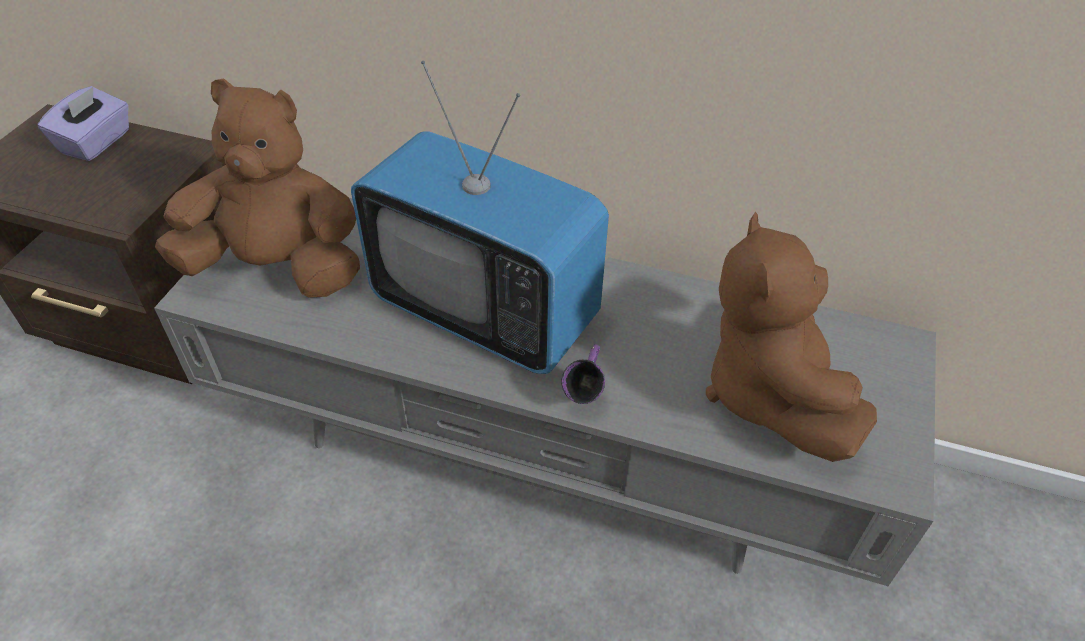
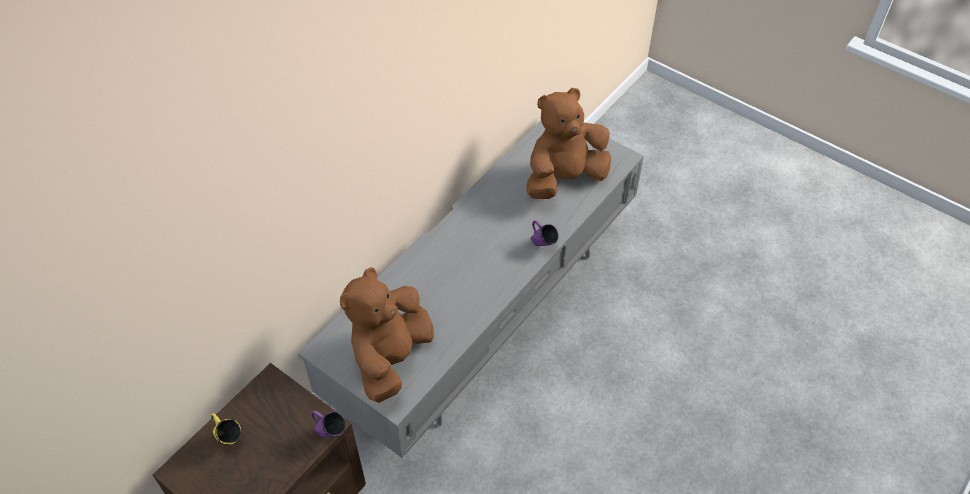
camera: 70 degrees left, 5 degrees up
purple tissue box [38,86,129,161] -> yellow mug [211,413,241,445]
television [351,61,609,374] -> none
brown plush toy [706,211,877,462] -> brown plush toy turned 135 degrees clockwise [526,88,611,199]
none -> purple mug [311,411,346,437]

